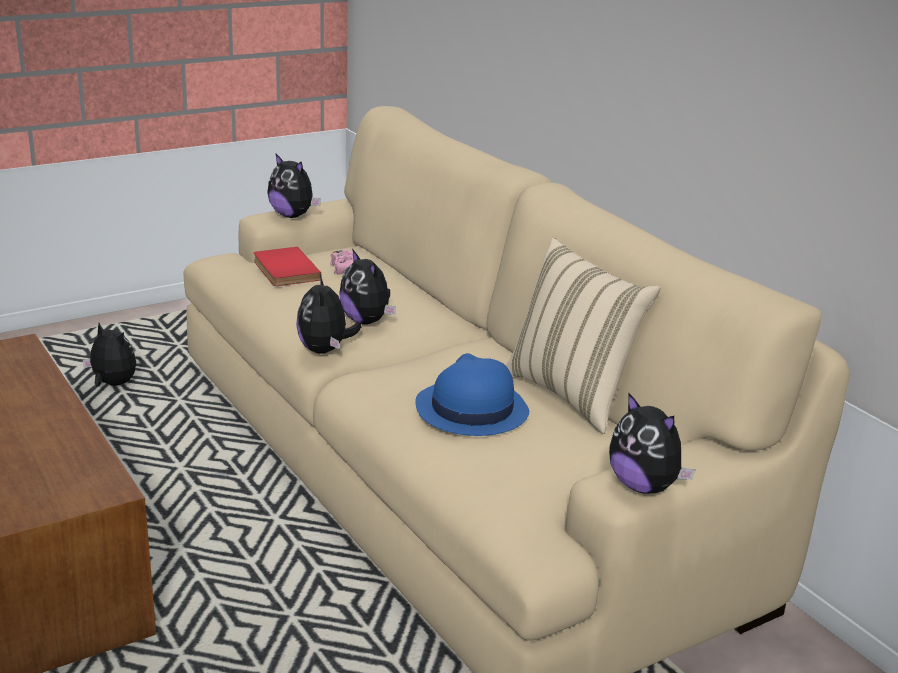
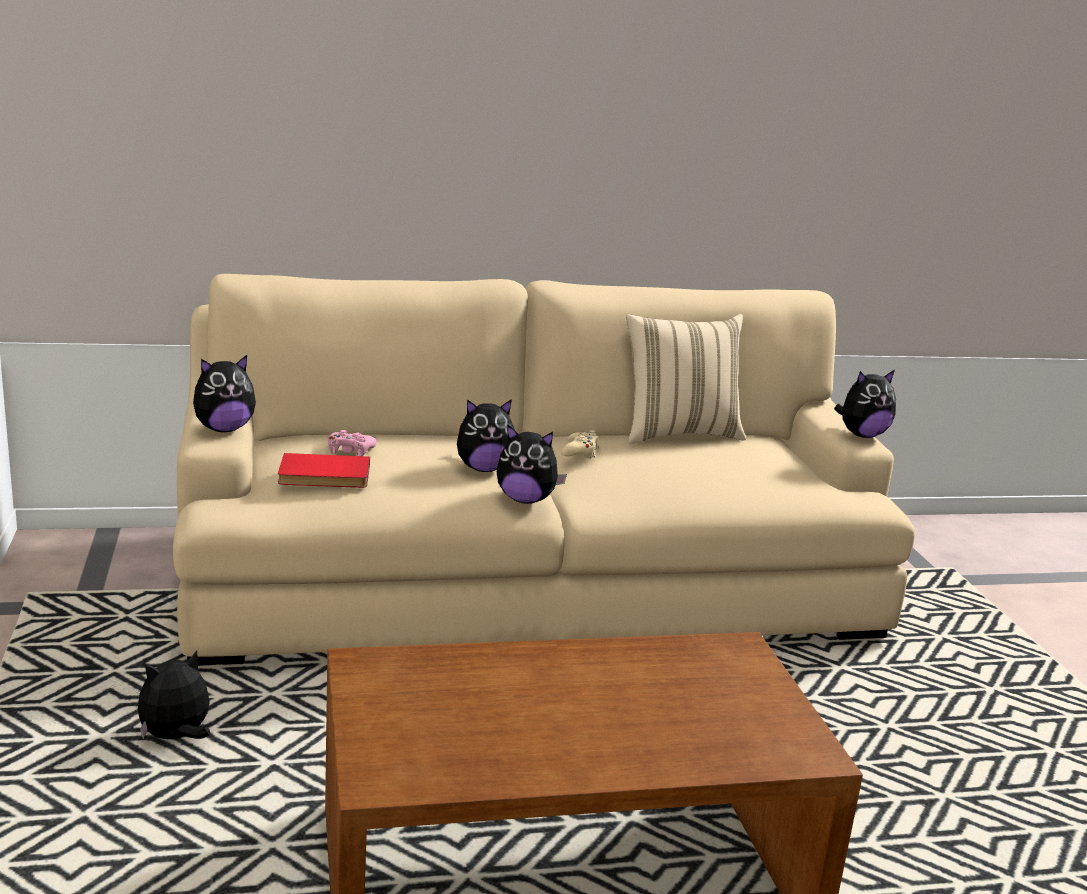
camera: 70 degrees left, 5 degrees down
blue hat [415,353,529,436] -> none
none -> beige game controller [561,430,599,459]

